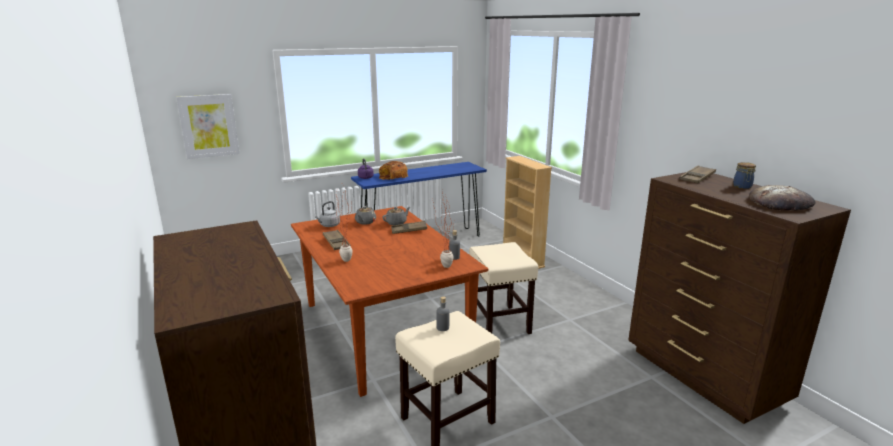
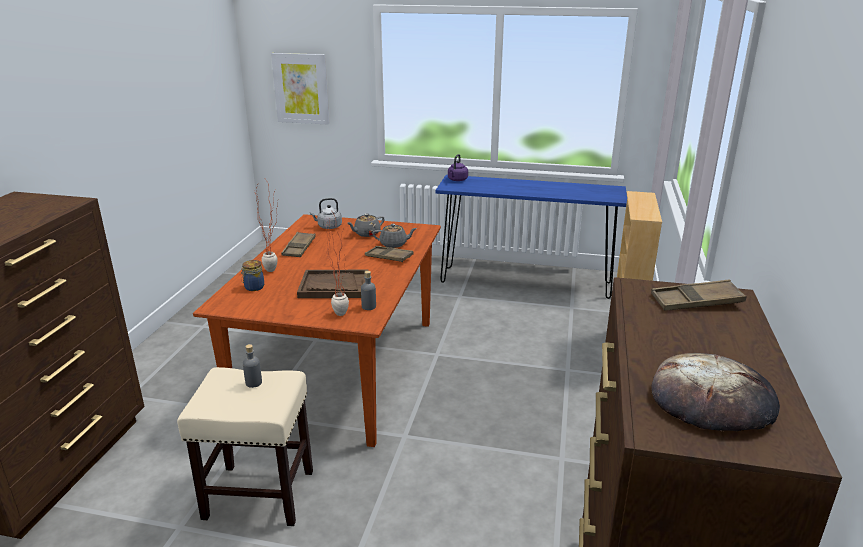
camera: 40 degrees right, 5 degrees up
bread [379,161,408,180] -> none
beige stool [469,242,538,334] -> none
jar [733,162,756,189] -> jar moved to [241,260,264,291]
none -> brown tray [297,270,368,298]

